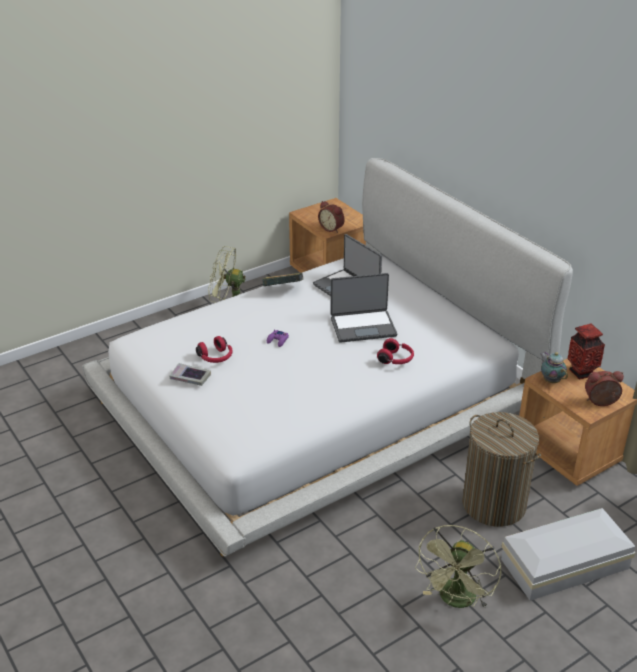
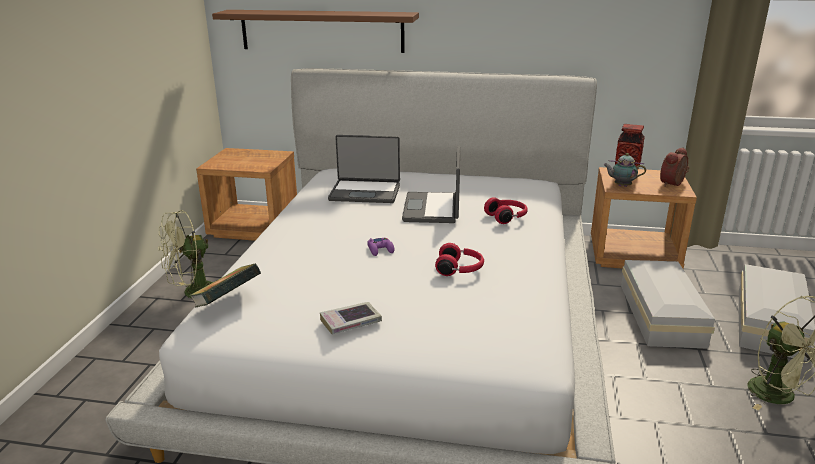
camera: 45 degrees left, 10 degrees down
red headphones [196,336,233,363] -> red headphones moved to [435,243,484,276]
book [262,273,304,286] -> book moved to [189,263,261,308]
alarm clock [318,201,344,233] -> none
laptop [331,273,397,343] -> laptop turned 150 degrees clockwise [402,146,460,223]
laundry basket [462,412,541,527] -> white storage box [621,260,715,349]
none -> brown shelf [212,10,419,53]

